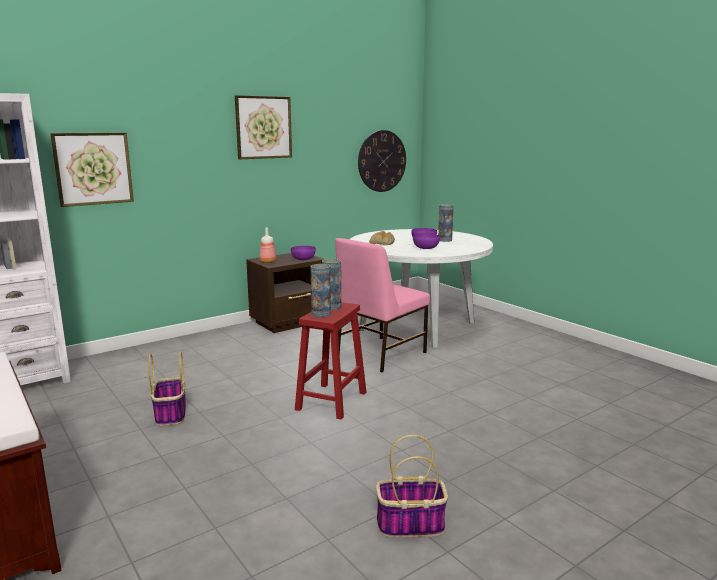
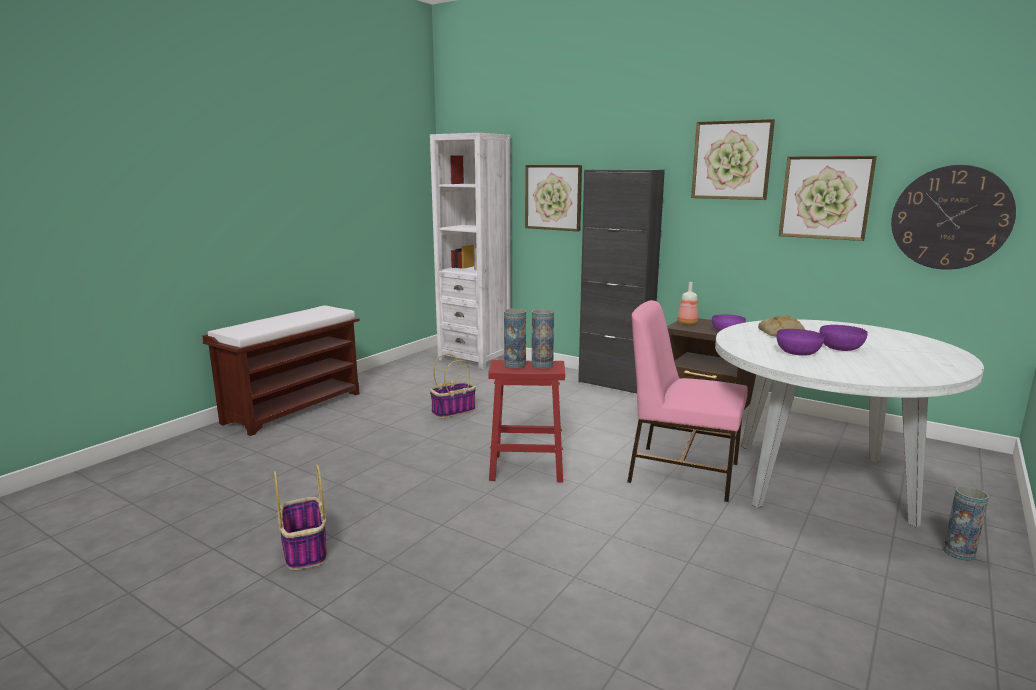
camera: 70 degrees right, 0 degrees up
vase [438,204,454,242] -> vase moved to [943,486,989,561]
none -> black cabinet [578,169,665,394]
none -> picture [779,156,877,241]

